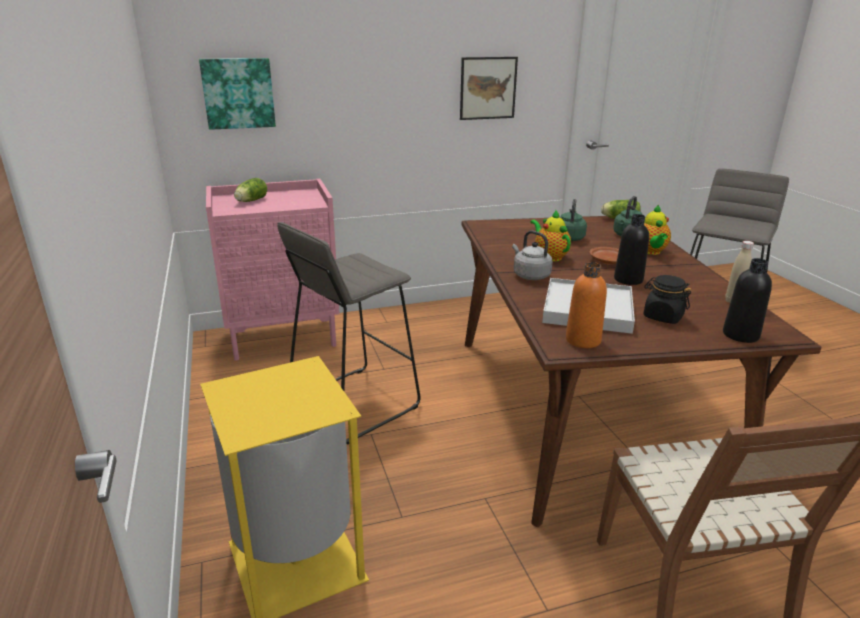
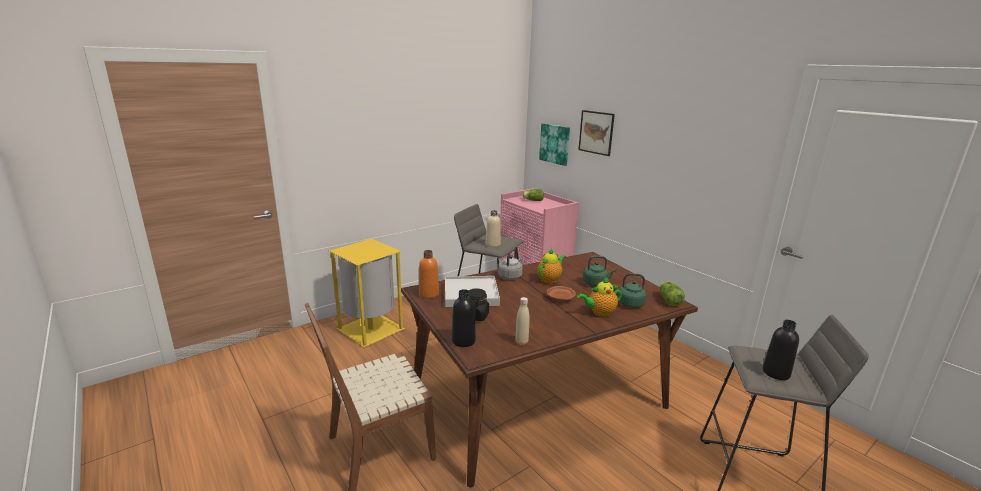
camera: 70 degrees right, 5 degrees down
picture [460,57,518,120] -> picture moved to [578,110,615,156]
black bottle [614,214,649,285] -> black bottle moved to [763,320,799,380]
none -> beige bottle [486,210,501,247]

